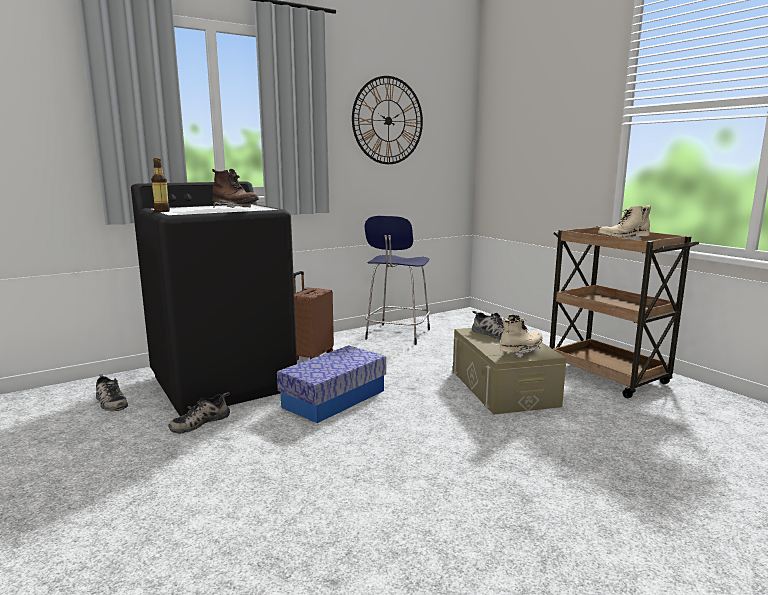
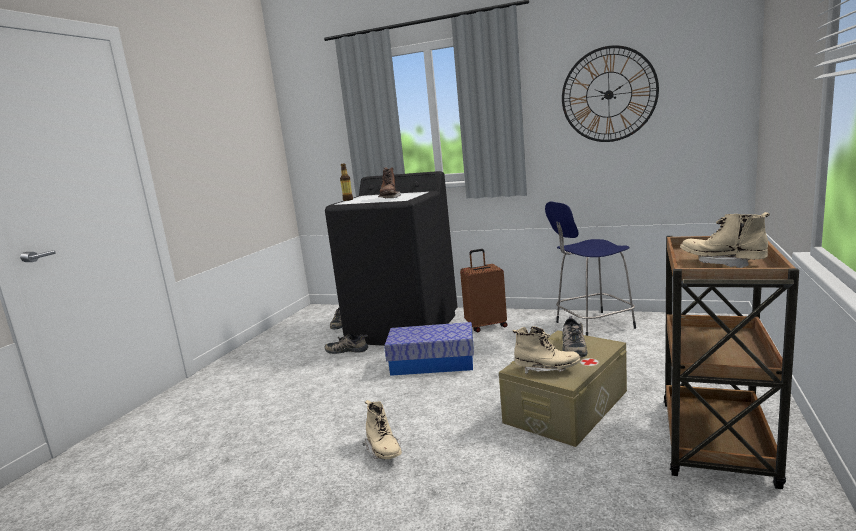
camera: 55 degrees right, 0 degrees up
none -> beige boot [363,400,402,459]

